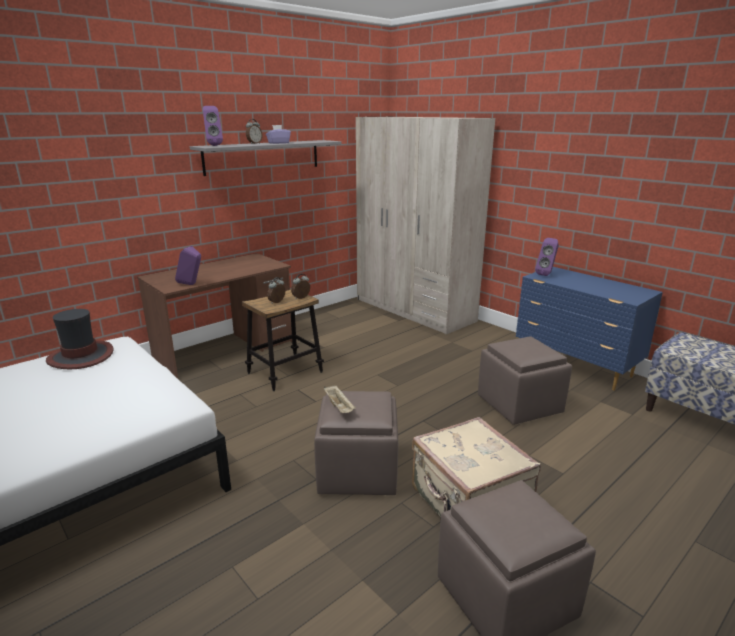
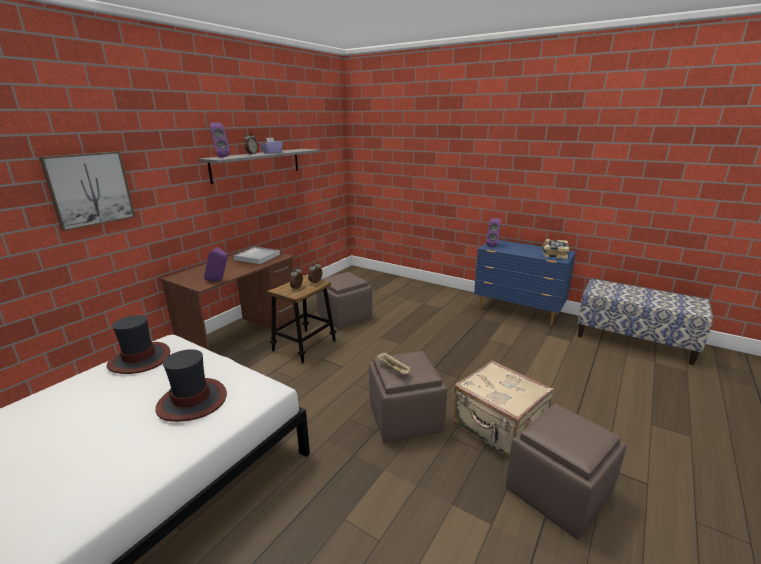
camera: 15 degrees left, 0 degrees up
beige wardrobe [356,117,495,335] -> none
brown ottoman [478,336,572,425] -> brown ottoman moved to [316,272,372,329]
none -> picture [39,151,135,231]
none -> hat [155,349,227,422]
none -> white tray [233,247,280,264]
none -> book [543,239,569,259]

